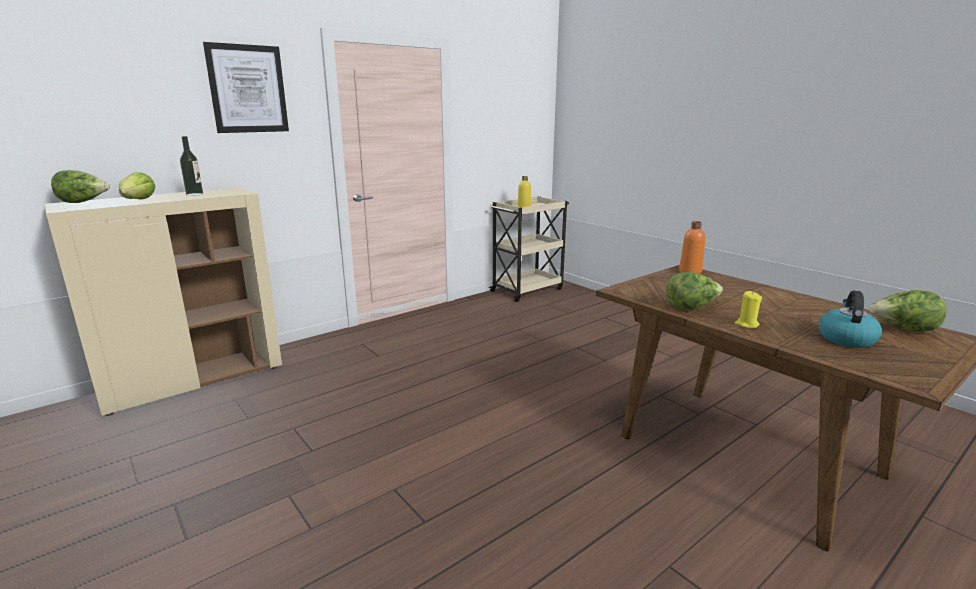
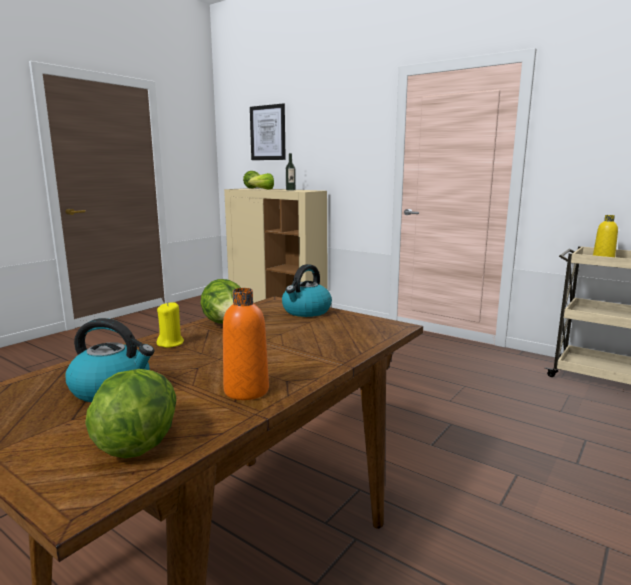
camera: 75 degrees right, 5 degrees down
picture [203,42,289,133] -> picture moved to [250,103,286,160]
orange bottle [679,221,705,274] -> orange bottle moved to [223,288,269,400]
none -> kettle [282,264,332,317]

